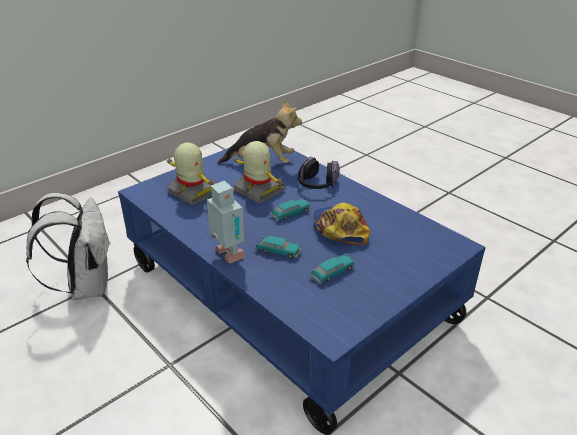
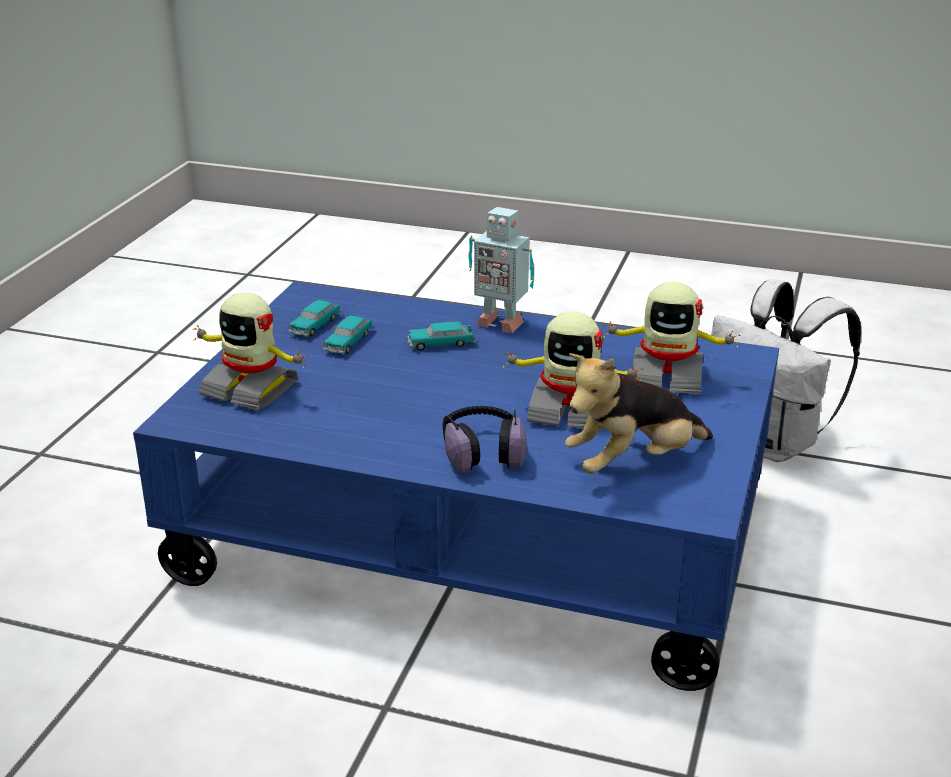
camera: 150 degrees right, 5 degrees down
toy car [270,199,311,221] -> toy car moved to [288,300,342,337]
cap [313,203,370,245] -> none
none -> toy robot [193,292,308,410]

